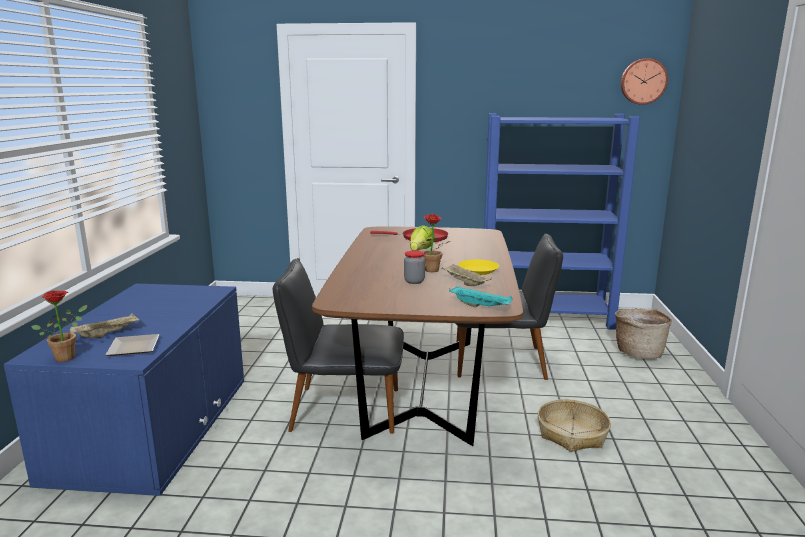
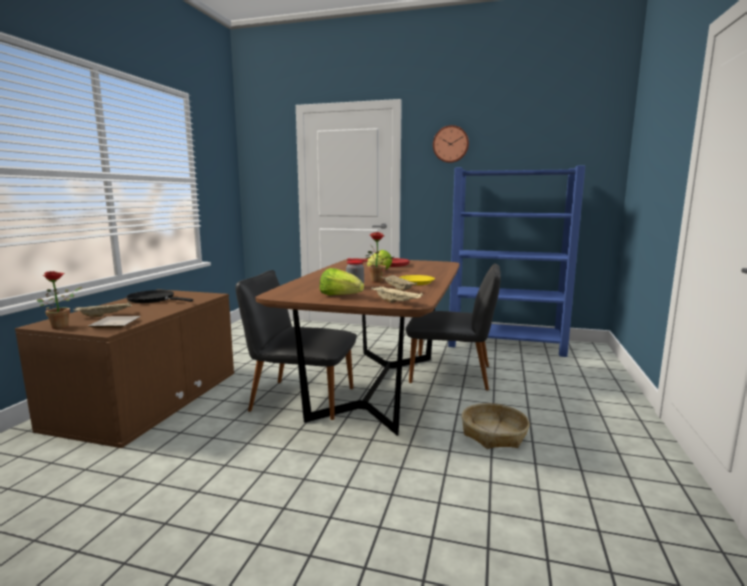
camera: 10 degrees right, 5 degrees down
blue cabinet [4,284,244,496] -> brown cabinet [15,289,234,448]
turquoise tray [449,286,513,307] -> beige tray [371,286,423,303]
basket [615,309,672,359] -> none
wall clock [621,58,668,105] -> wall clock moved to [433,125,469,163]
none -> black frying pan [126,290,193,303]
none -> lettuce [320,268,364,295]

